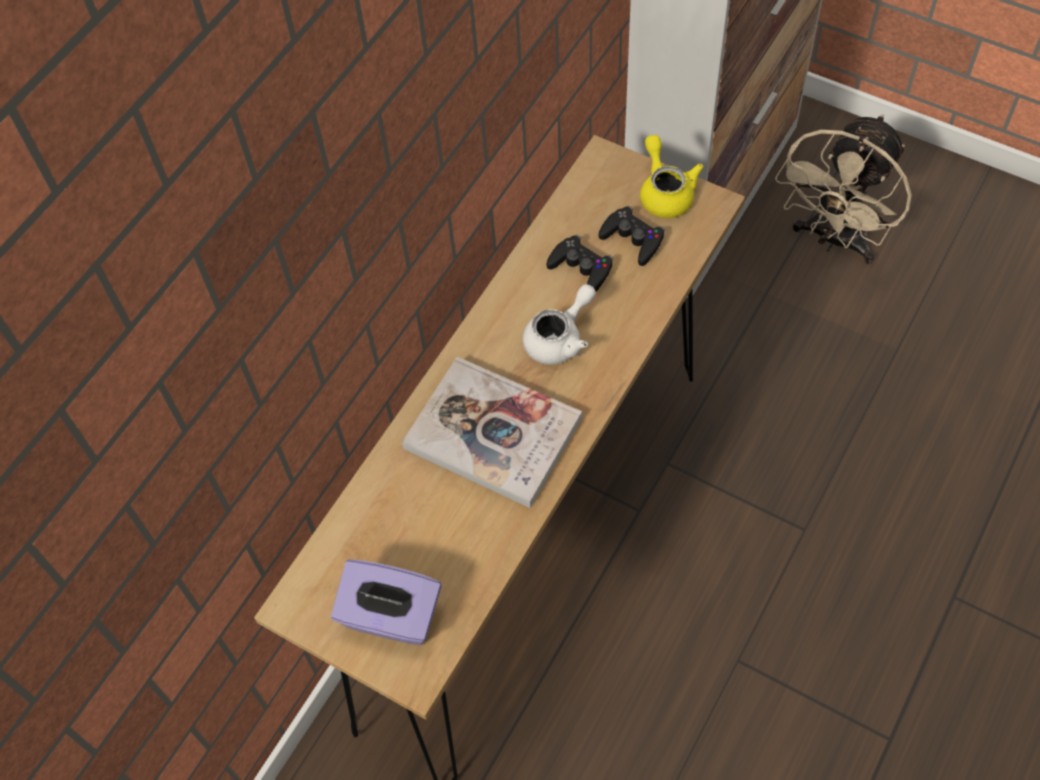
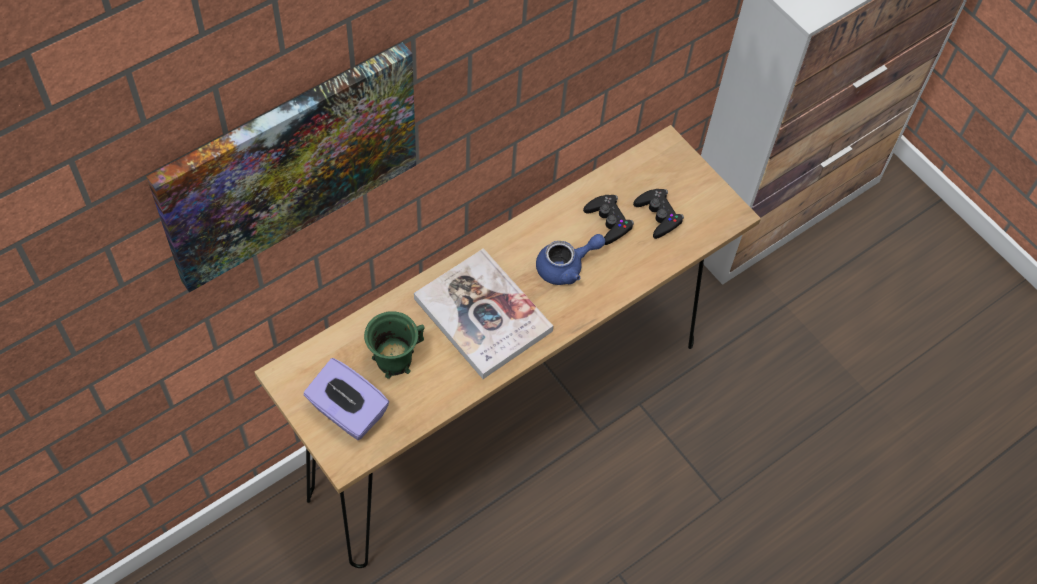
camera: 15 degrees right, 0 degrees up
white teapot [523,284,596,365] -> blue teapot [536,234,605,285]
yellow teapot [640,135,703,218] -> none
beige fan [775,114,912,264] -> none
none -> picture [146,42,416,292]
none -> green mug [364,311,425,379]

